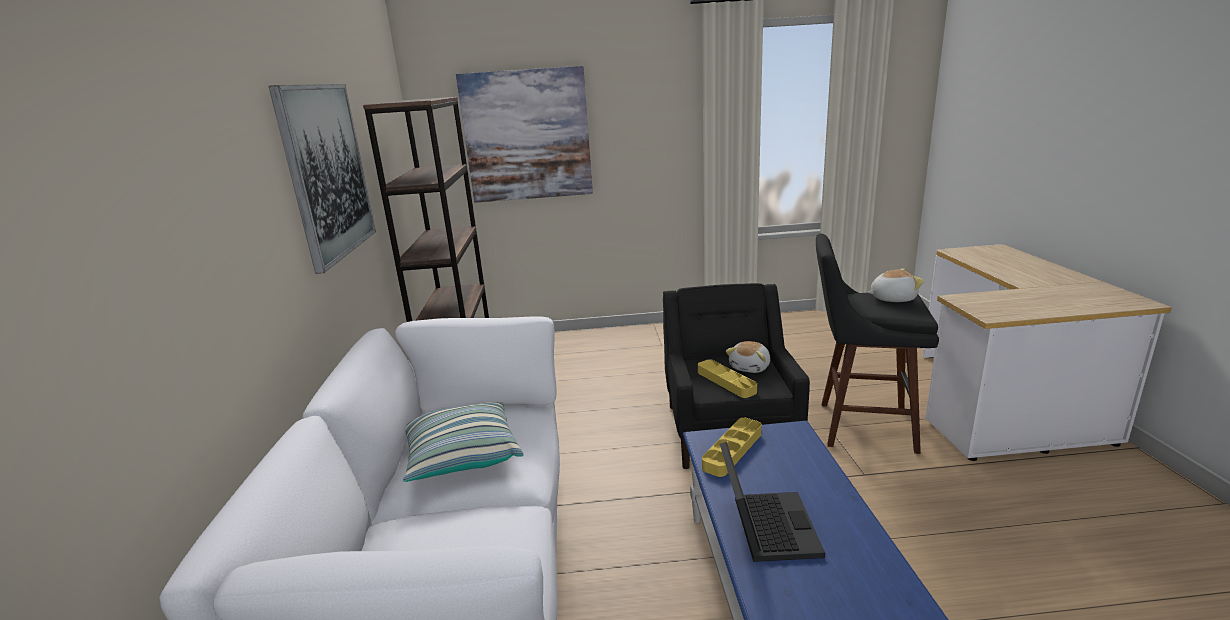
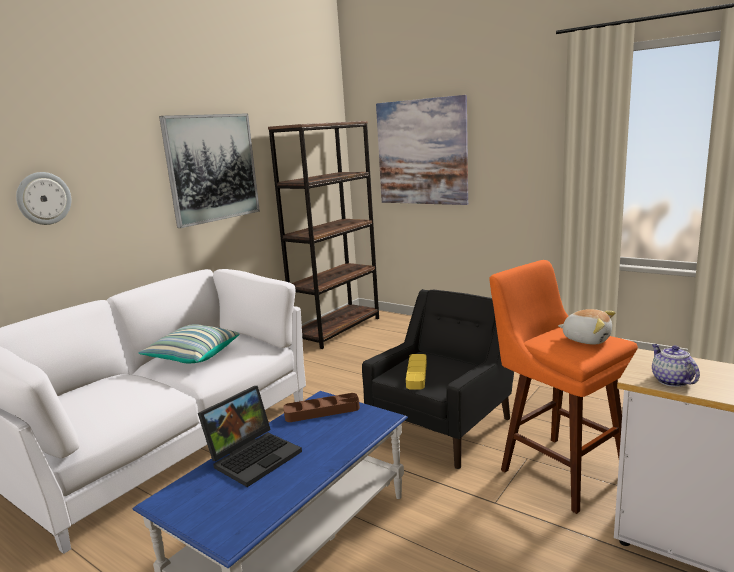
camera: 40 degrees right, 5 degrees down
yellow tray [702,418,761,477] -> brown tray [283,393,360,422]
plush toy [726,341,770,373] -> none
black stool [816,234,939,454] -> orange stool [489,260,638,514]
none -> wall clock [16,172,71,225]
none -> teapot [652,344,700,387]

